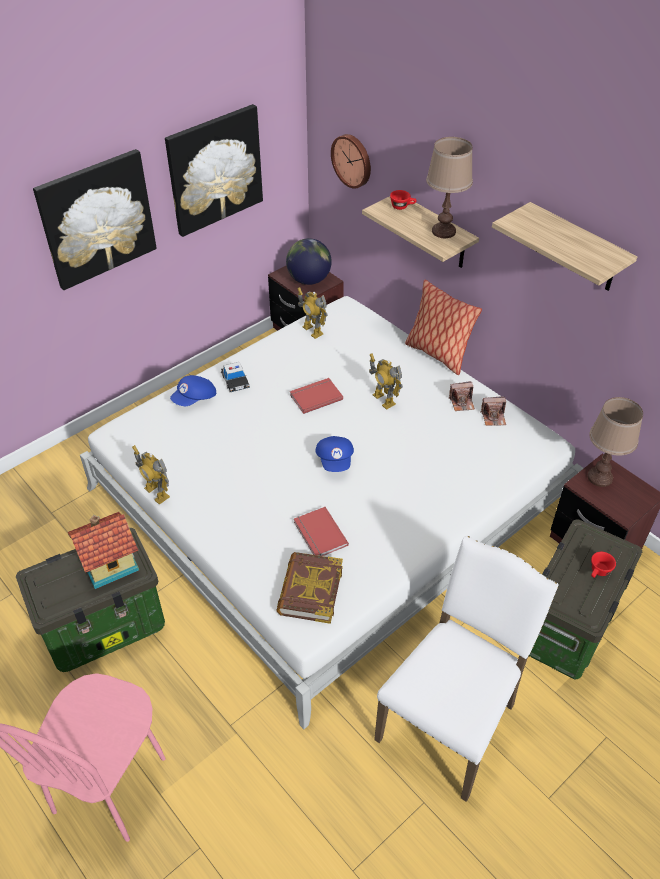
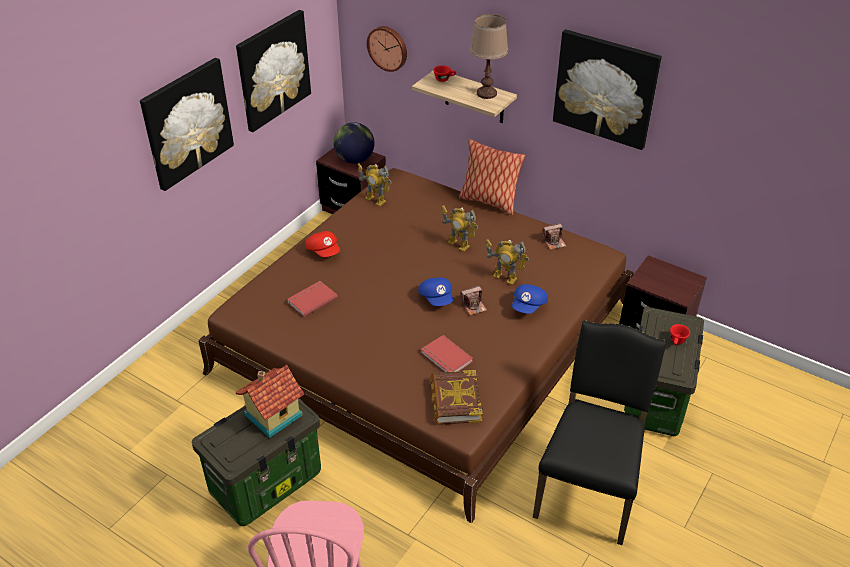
camera: 15 degrees left, 5 degrees down
white bed [80,296,584,729] -> brown bed [198,168,634,523]
toy robot [132,445,170,505] -> toy robot moved to [486,239,529,285]
blue cap [170,375,216,406] -> blue cap moved to [512,284,548,314]
toy car [221,362,250,392] -> red cap [305,231,340,257]
red book [290,378,343,414] -> red book moved to [287,281,338,317]
white chair [374,536,559,802] -> black chair [533,320,666,545]
camera [449,381,475,411] -> camera moved to [461,285,487,315]
shelf [492,202,637,291] -> picture [553,29,662,150]
brown table lamp [587,397,643,487] -> none

